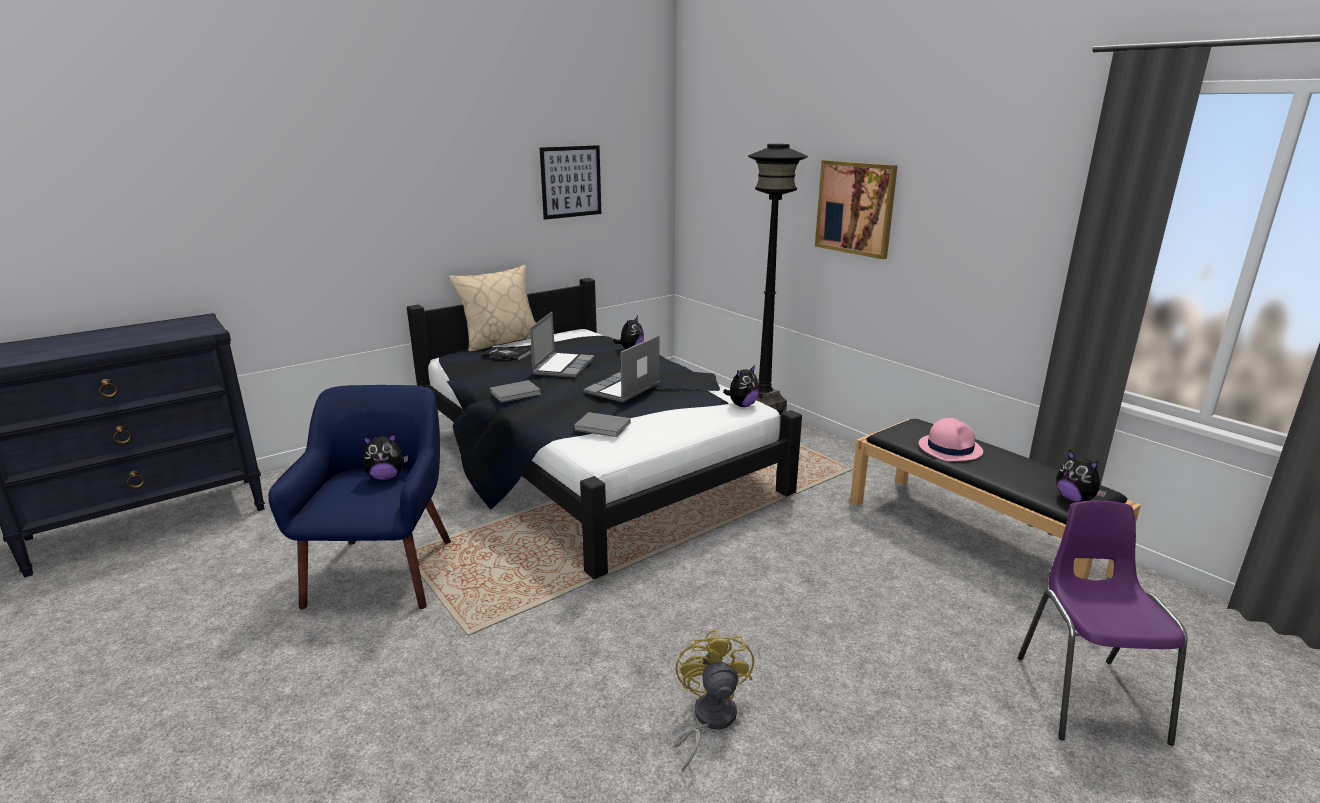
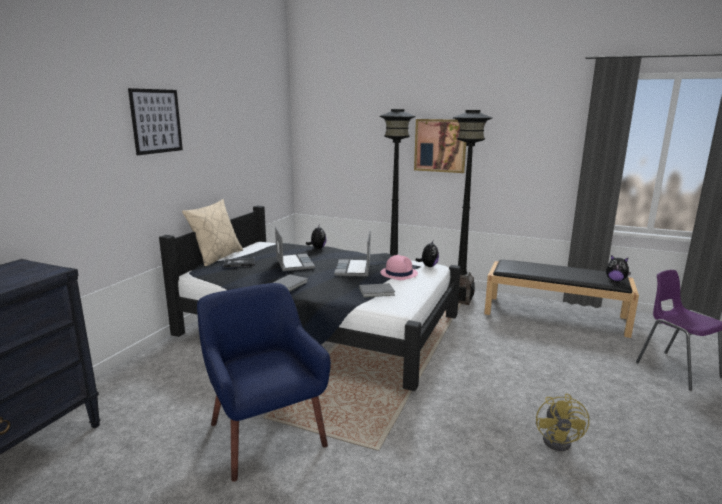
camera: 30 degrees left, 5 degrees down
plush toy [363,433,408,481] -> none
picture [540,145,601,220] -> picture moved to [128,88,183,155]
yellow fan [674,629,754,772] -> yellow fan turned 135 degrees counterclockwise [536,394,589,451]
pink hat [919,418,983,461] -> pink hat moved to [380,255,418,280]
none -> black floor lamp [453,110,492,305]

